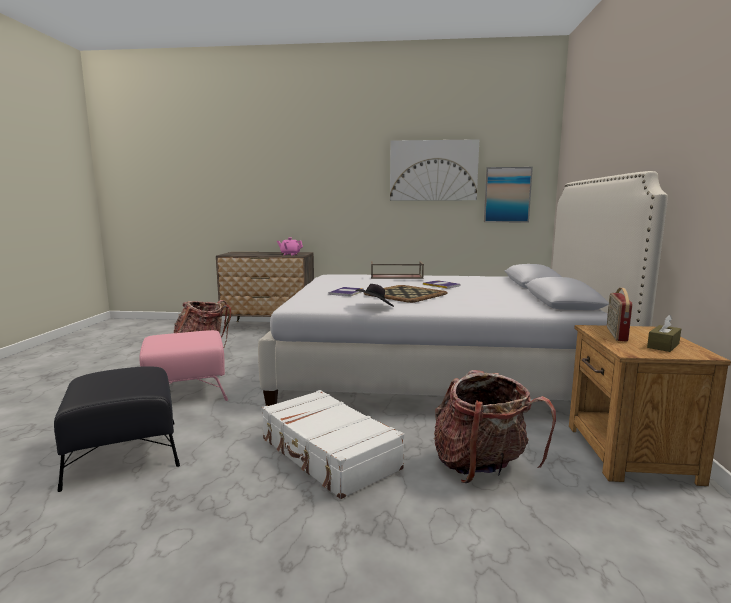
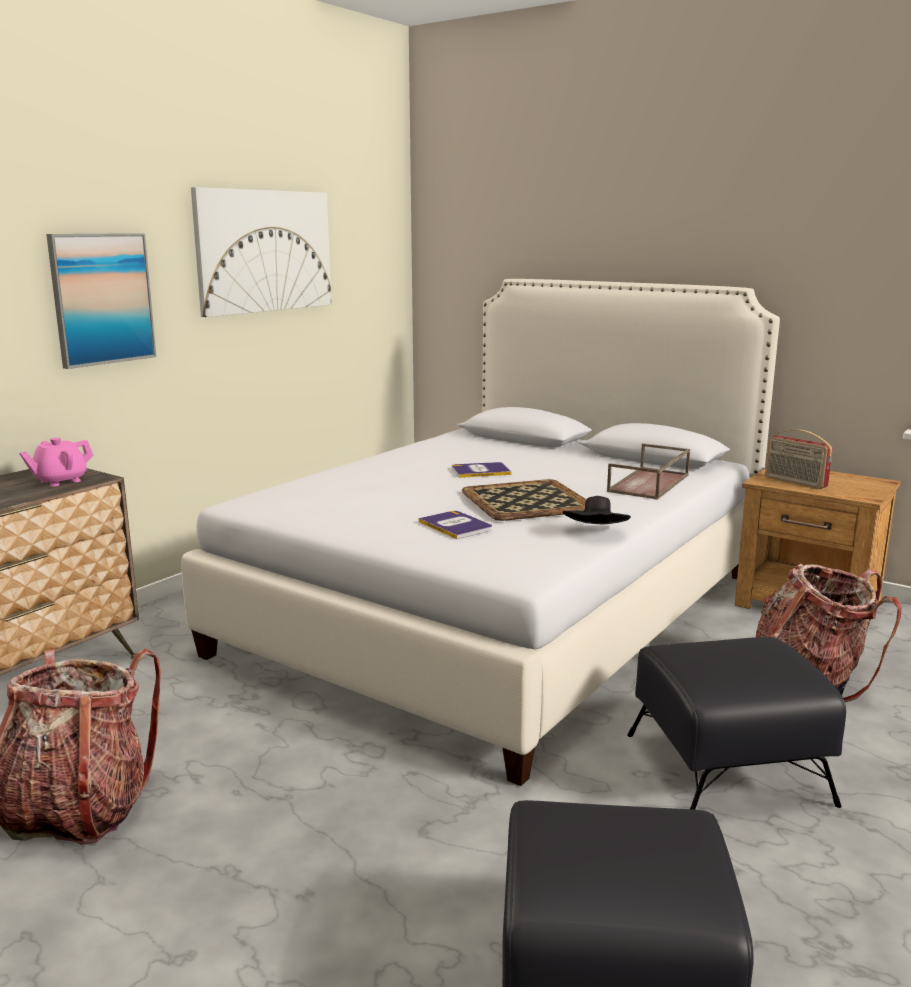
camera: 60 degrees left, 5 degrees up
pink ottoman [139,330,228,401] -> none
white suitcase [262,390,404,499] -> black ottoman [627,637,846,810]
brown tray [371,261,424,279] -> brown tray moved to [607,443,690,500]
picture [484,167,533,222] -> picture moved to [46,233,157,369]
brown tissue box [647,315,681,352] -> none

